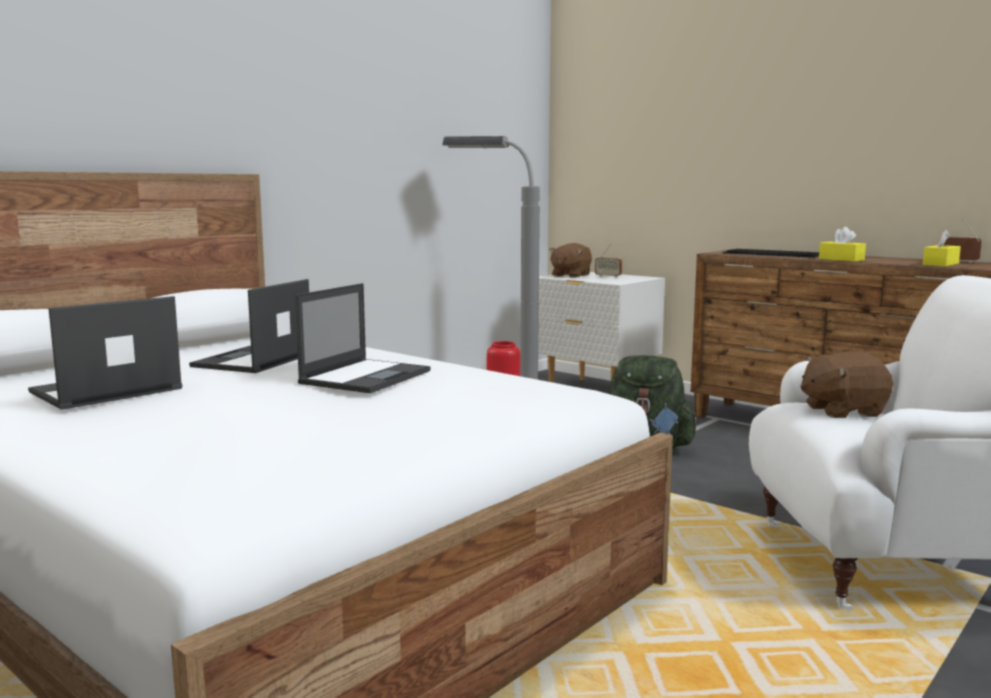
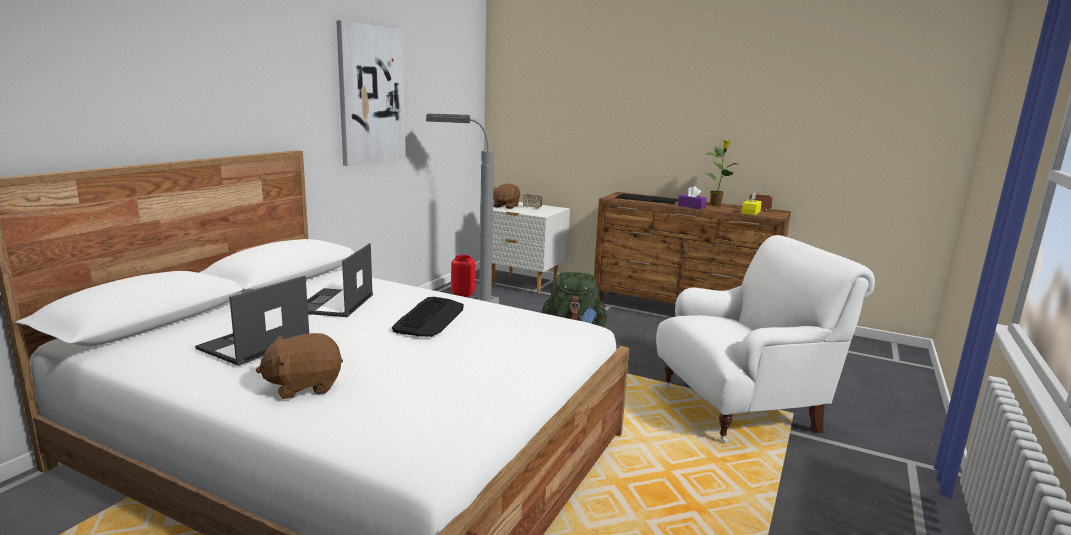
camera: 15 degrees left, 5 degrees up
laptop [295,283,430,394] -> keyboard [392,297,464,337]
brown plush toy [800,352,893,418] -> brown plush toy moved to [256,333,343,399]
yellow tissue box [819,227,866,261] -> purple tissue box [678,186,707,209]
none -> picture [336,20,406,166]
none -> potted plant [704,140,737,206]

